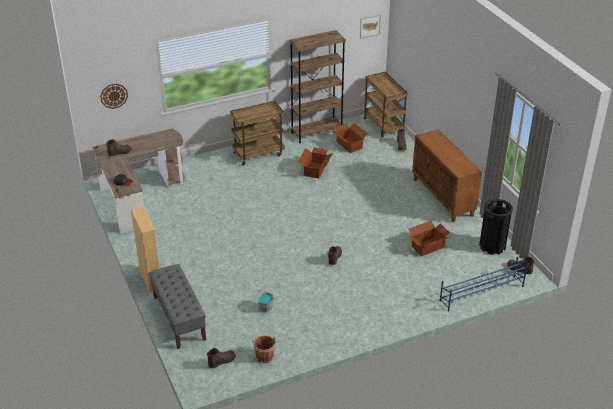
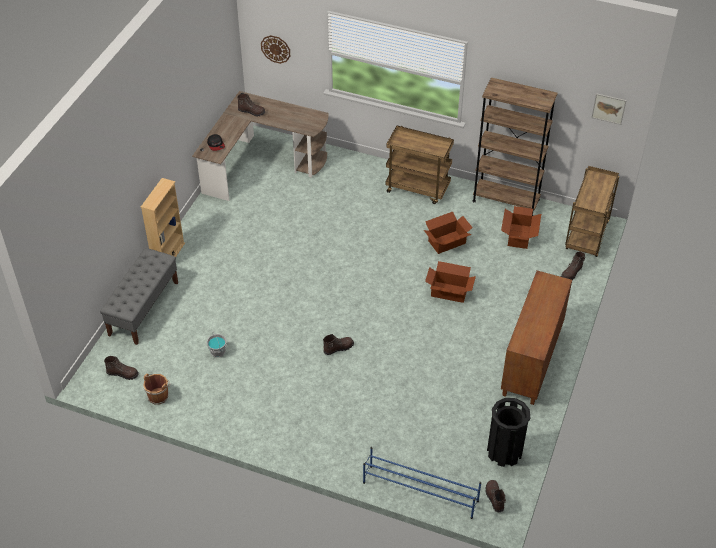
camera: 45 degrees right, 10 degrees up
cardboard box [409,220,450,256] -> cardboard box moved to [425,261,476,303]

